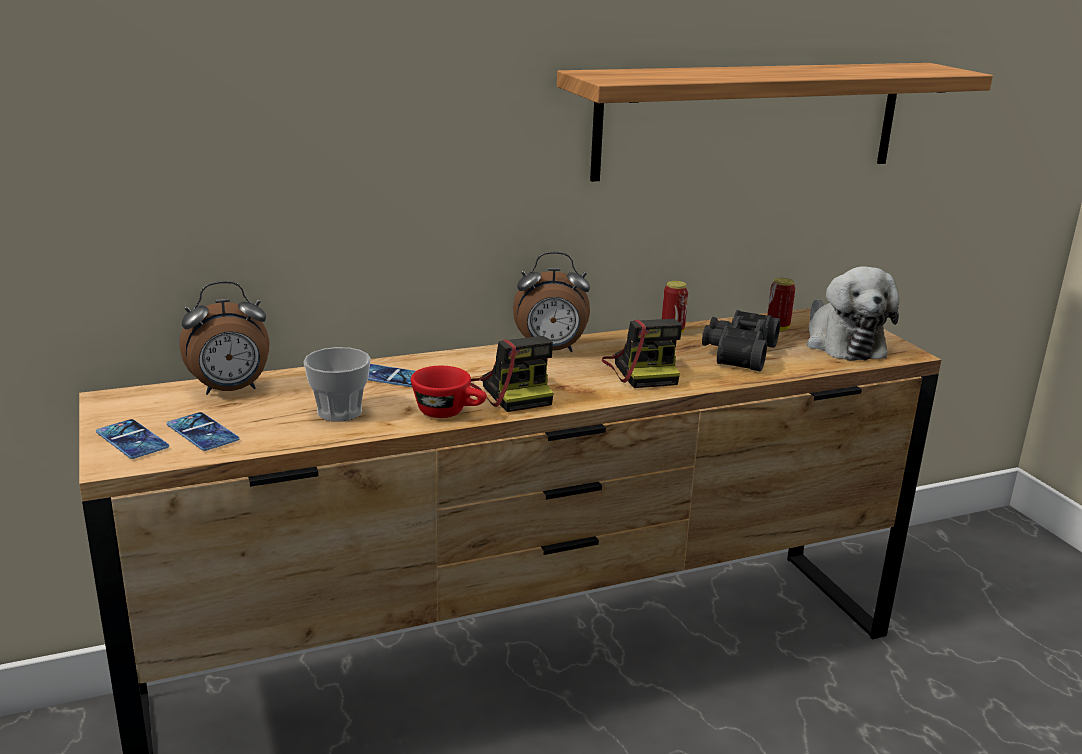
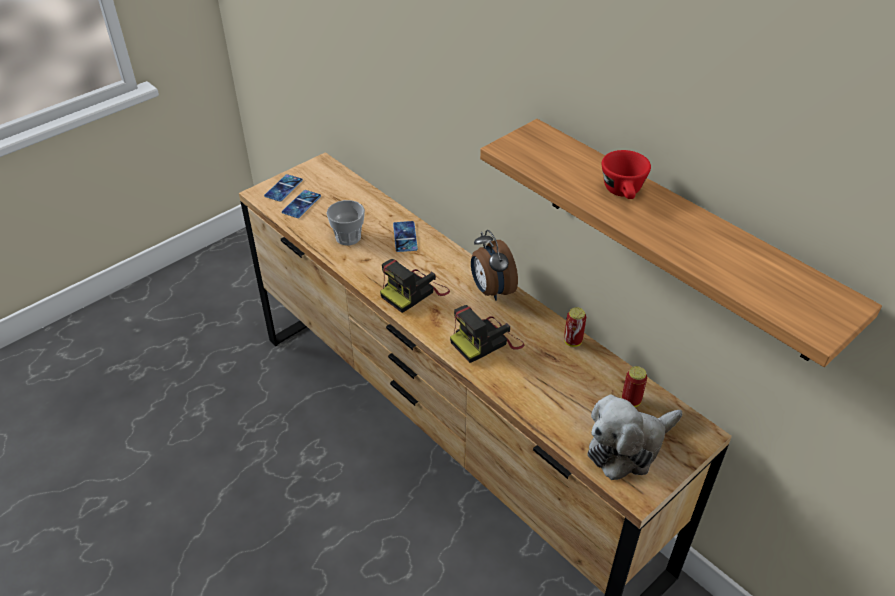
camera: 70 degrees right, 20 degrees up
alarm clock [180,281,269,395] -> none
red cup [411,366,487,418] -> red cup moved to [602,150,651,199]
black binoculars [702,310,780,371] -> none

